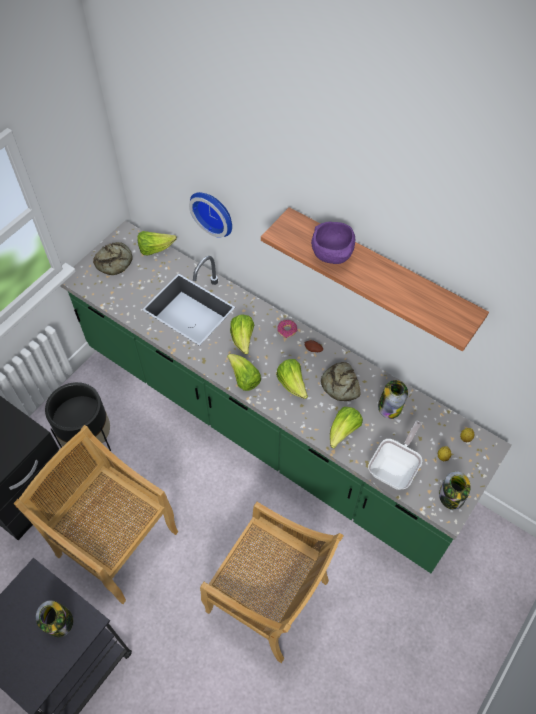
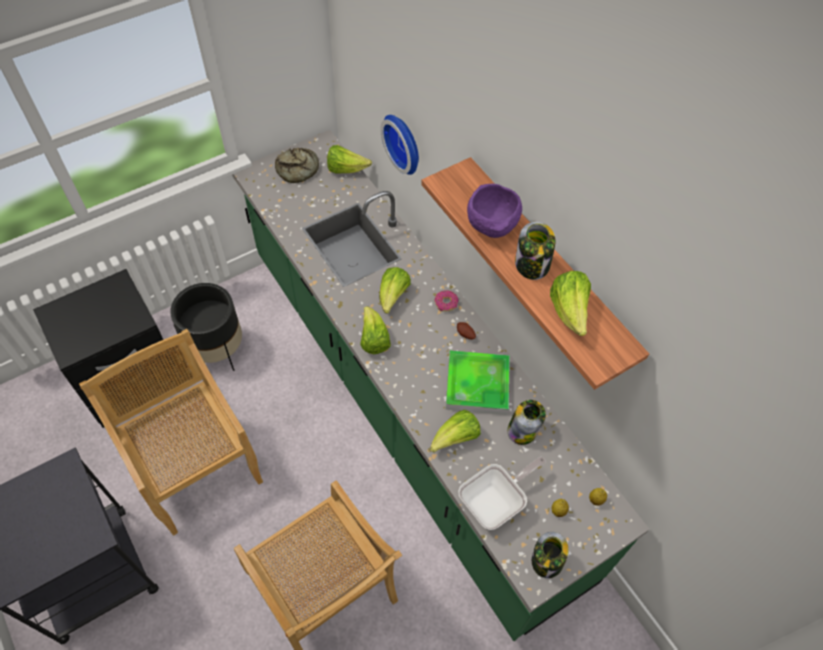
camera: 20 degrees right, 0 degrees up
jar [36,600,73,637] -> jar moved to [515,222,555,280]
lettuce [276,359,308,399] -> lettuce moved to [550,271,591,336]
bread [321,362,361,401] -> tray [446,351,510,415]

